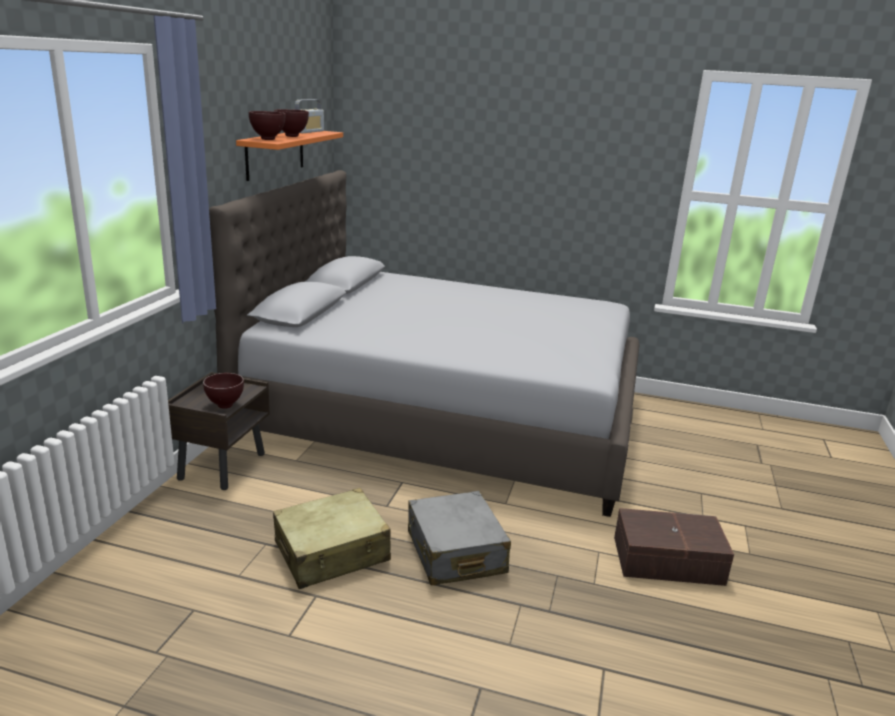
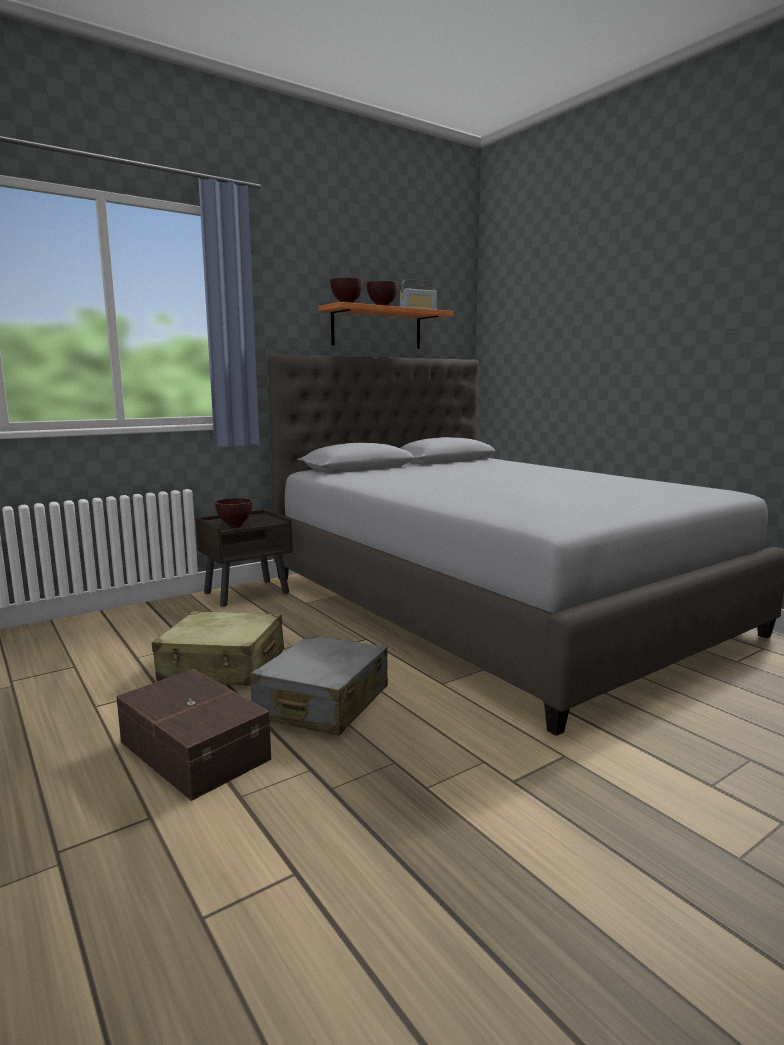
camera: 40 degrees right, 10 degrees down
brown storage box [614,508,734,586] -> brown storage box moved to [116,669,271,801]

